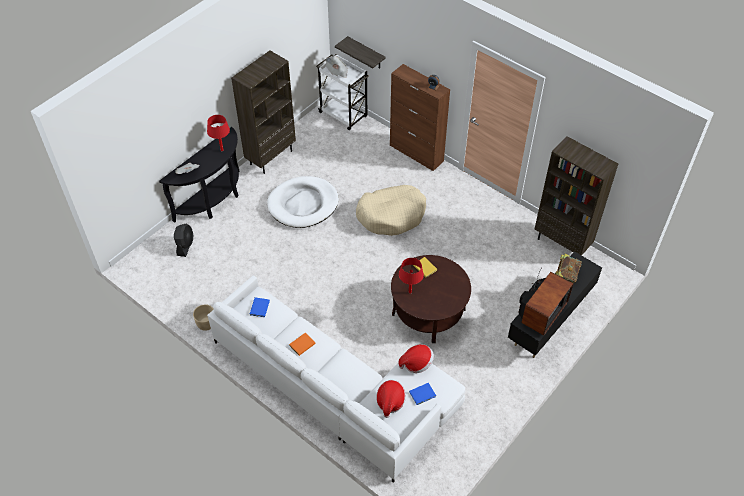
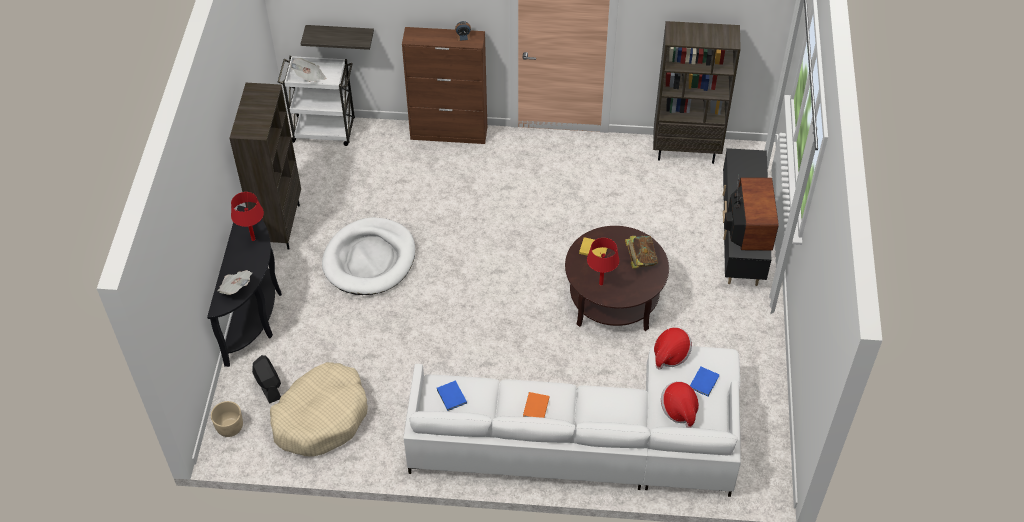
camera: 35 degrees left, 0 degrees up
beige planter [193,304,214,331] -> beige planter moved to [211,401,243,437]
beige dog bed [356,185,426,236] -> beige dog bed moved to [270,362,368,456]
book [555,254,582,283] -> book moved to [625,235,658,269]

